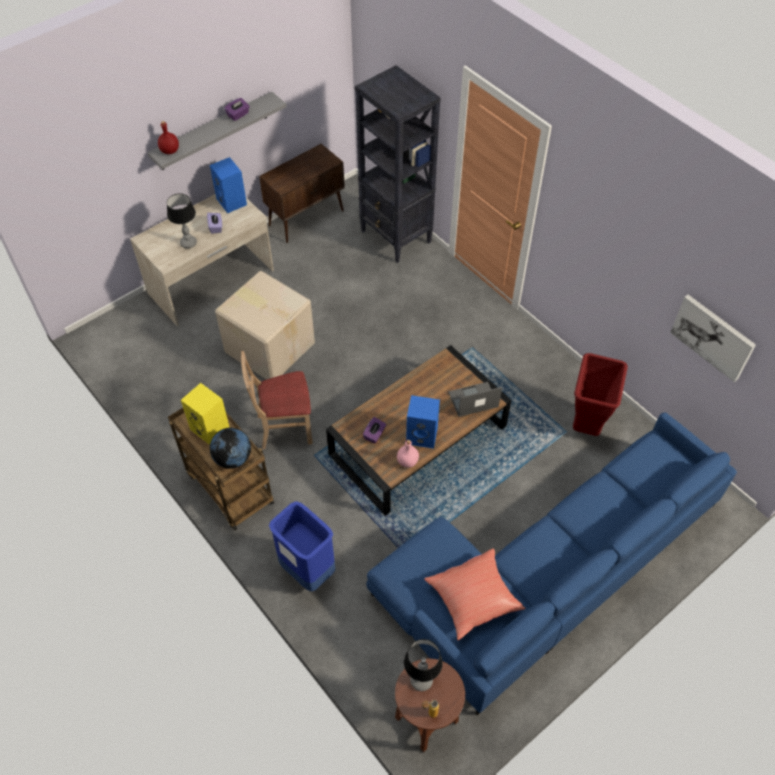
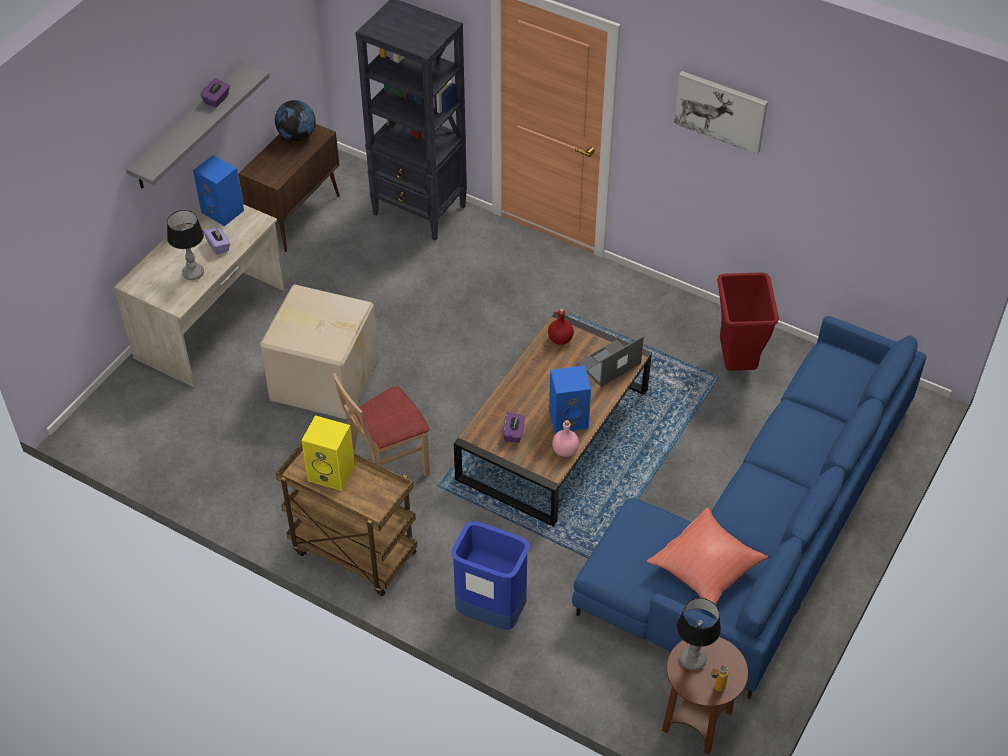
camera: 20 degrees left, 5 degrees down
red bottle [158,121,179,154] -> red bottle moved to [548,308,574,345]
globe [210,428,251,469] -> globe moved to [275,100,316,141]
picture [670,295,756,382] -> picture moved to [674,71,768,154]

